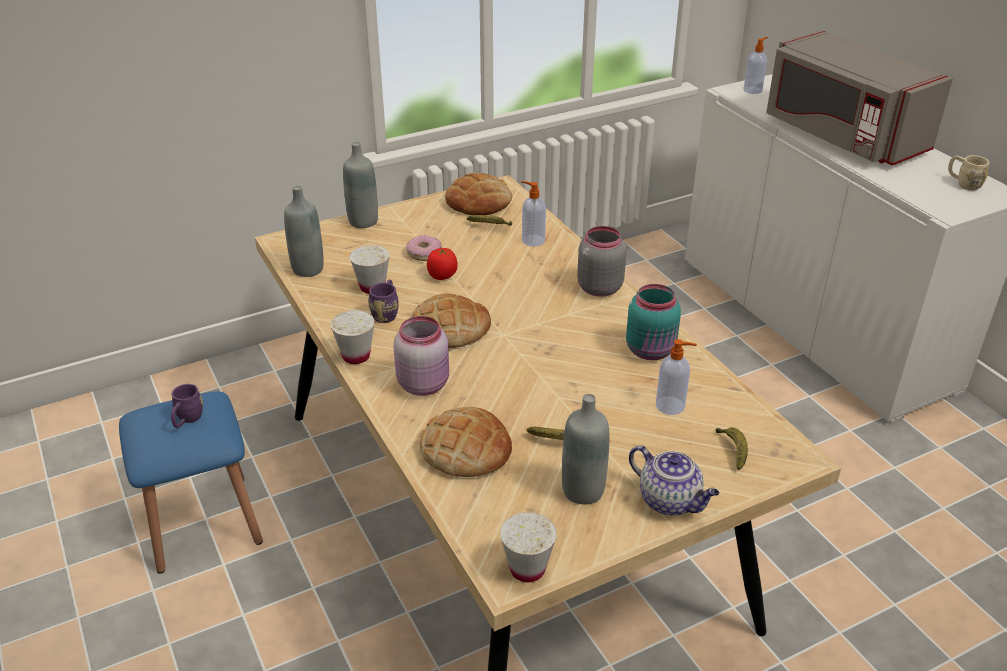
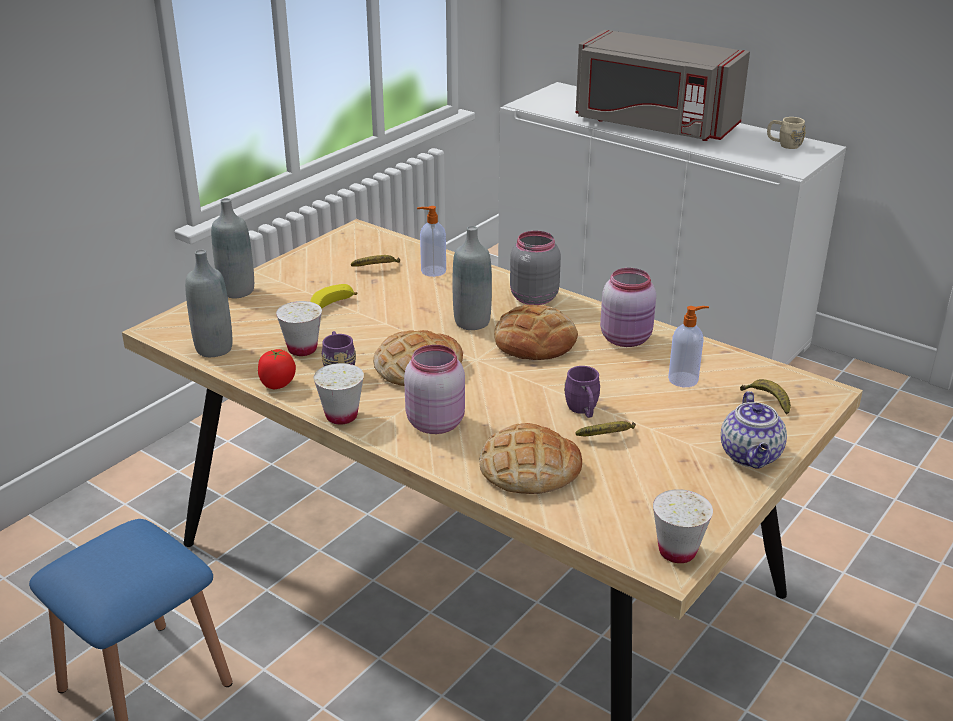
camera: 25 degrees left, 5 degrees down
purple mug [171,384,203,428] -> purple mug moved to [564,366,600,418]
donut [406,235,442,261] -> banana [310,284,357,308]
tomato [427,248,458,280] -> tomato moved to [258,349,296,389]
bread [445,173,512,215] -> bread moved to [494,305,578,360]
grey bottle [562,394,609,505] -> grey bottle moved to [453,226,492,330]
turquoise jar [626,284,681,360] -> pink jar [600,268,656,347]
teapot [629,445,719,516] -> teapot turned 75 degrees clockwise [721,391,787,469]
soap dispenser [743,37,768,94] -> none

